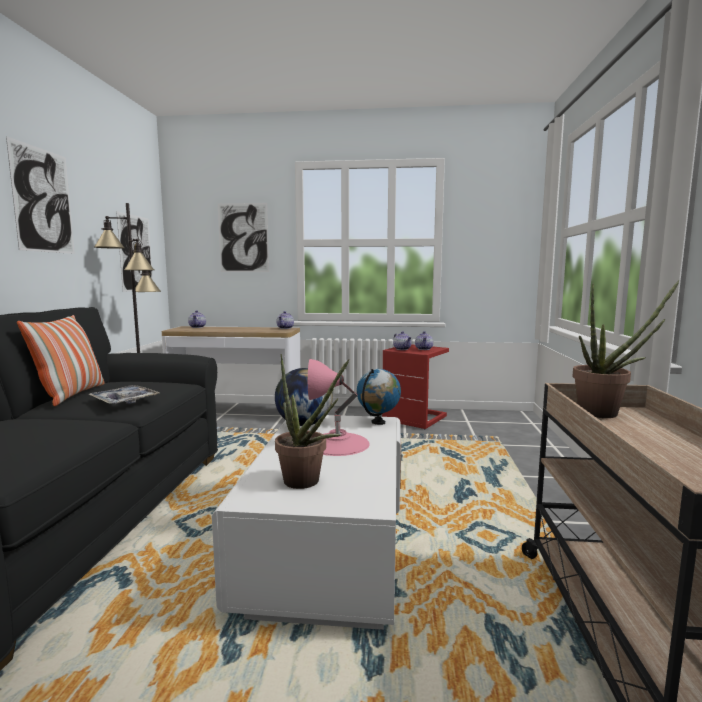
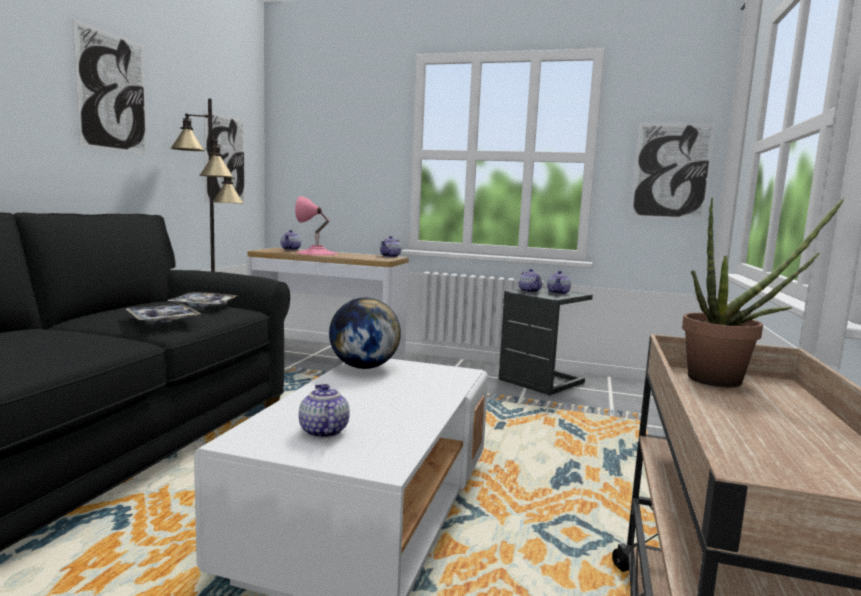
camera: 10 degrees right, 0 degrees up
pillow [17,315,104,406] -> none
picture [218,203,269,272] -> picture moved to [630,123,716,220]
potted plant [275,354,350,489] -> teapot [299,384,350,438]
pink table lamp [308,359,370,456] -> pink table lamp moved to [295,196,337,255]
globe [357,369,401,425] -> none
red side table [382,344,449,429] -> grey side table [499,287,593,396]
none -> tray [168,292,239,308]

